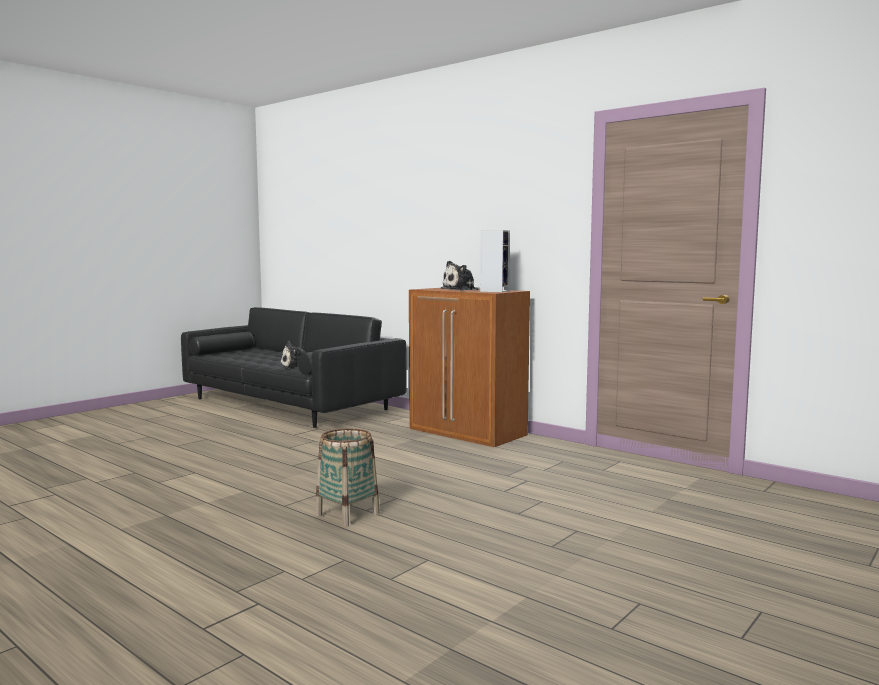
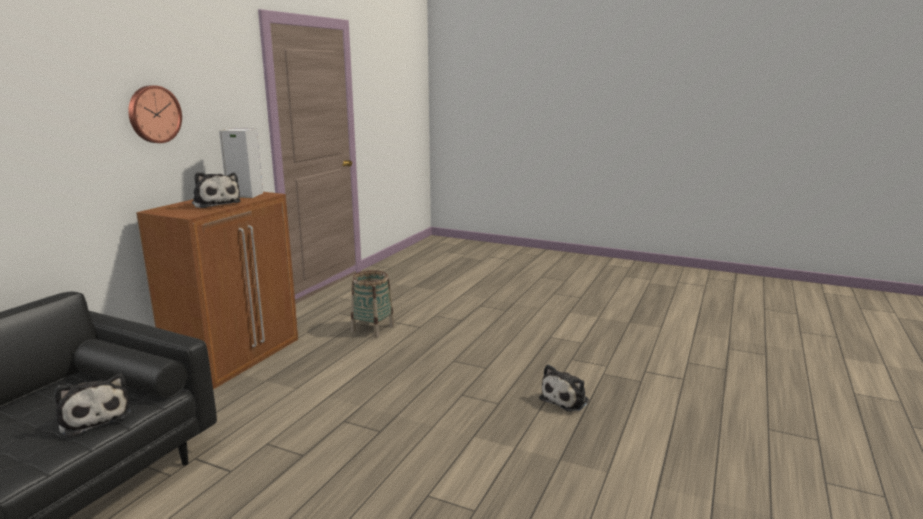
camera: 105 degrees left, 10 degrees up
basket [315,428,380,527] -> basket moved to [351,270,394,338]
none -> wall clock [128,85,182,143]
none -> plush toy [539,364,589,412]

